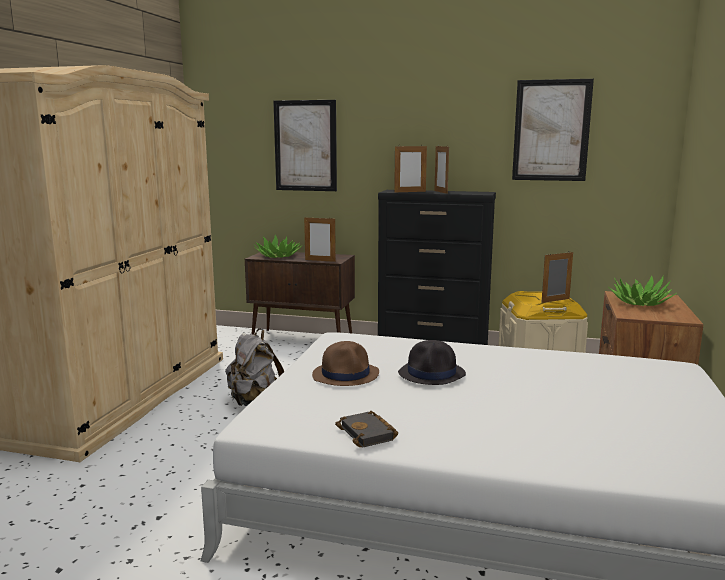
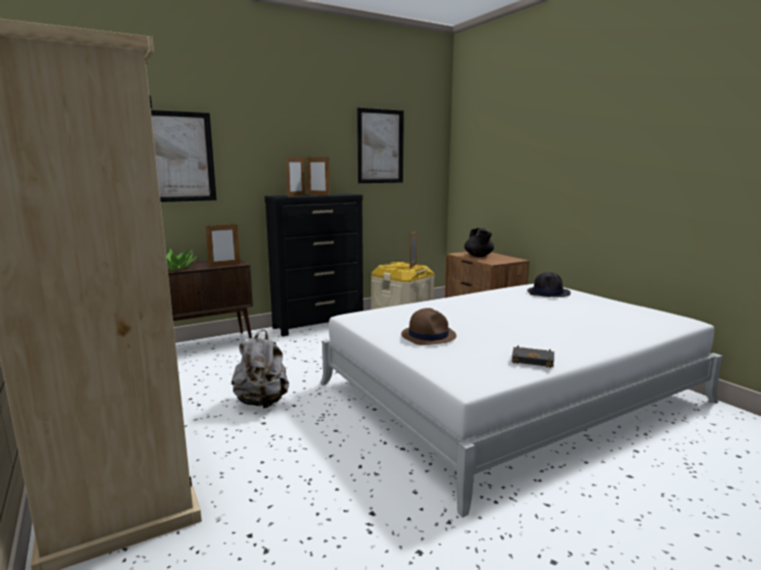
camera: 45 degrees left, 0 degrees up
black hat [398,340,466,385] -> black hat moved to [527,272,571,297]
potted plant [608,275,677,306] -> black teapot [464,228,494,257]

